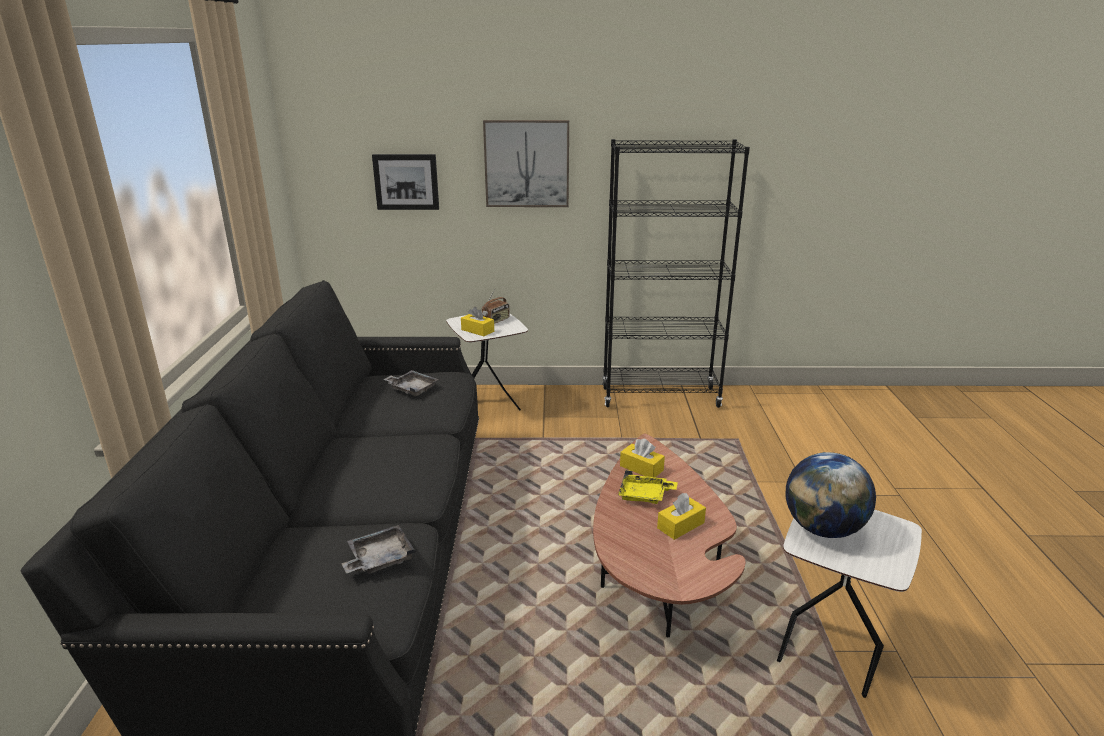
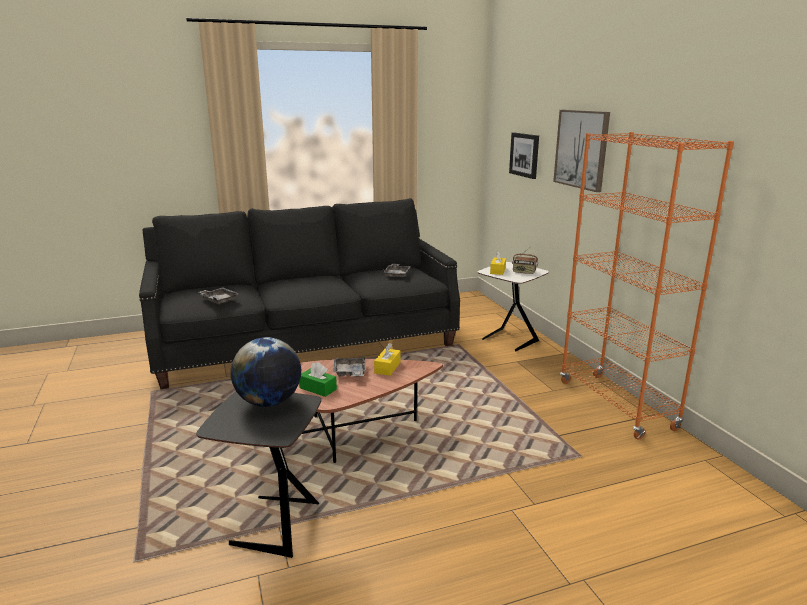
camera: 70 degrees right, 5 degrees down
black bookcase [602,139,750,408] -> orange bookcase [560,132,734,440]
yellow tray [618,470,678,504] -> grey tray [333,355,366,377]
yellow tissue box [657,493,706,540] -> green tissue box [299,362,337,397]
white side table [777,509,922,698] -> black side table [196,392,321,558]

